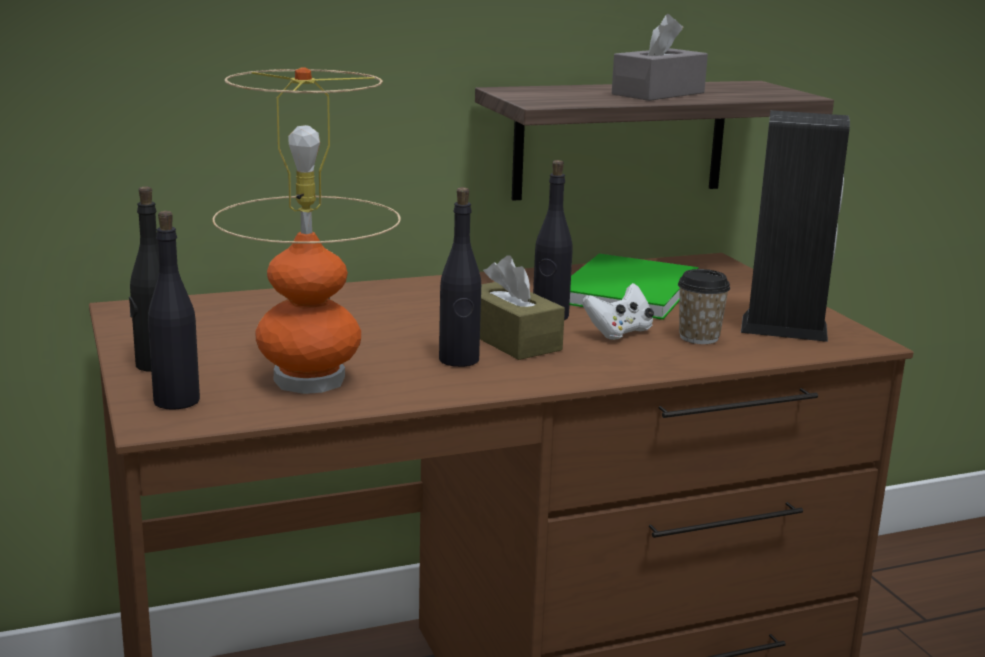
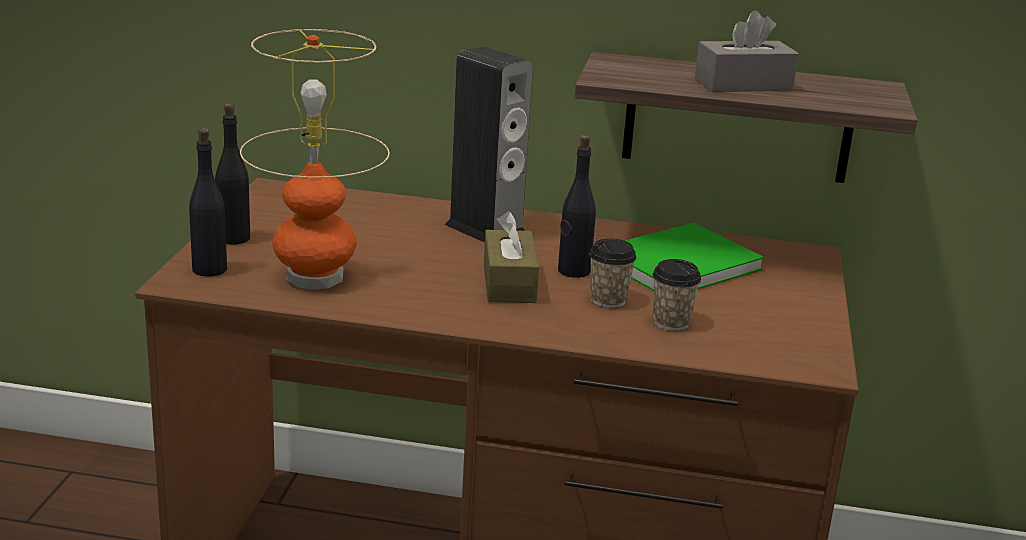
camera: 30 degrees right, 5 degrees up
black bottle [439,187,481,367] -> none
white game controller [582,283,654,340] -> cup [589,238,637,308]
speaker [741,110,850,342] -> speaker moved to [445,46,533,243]

